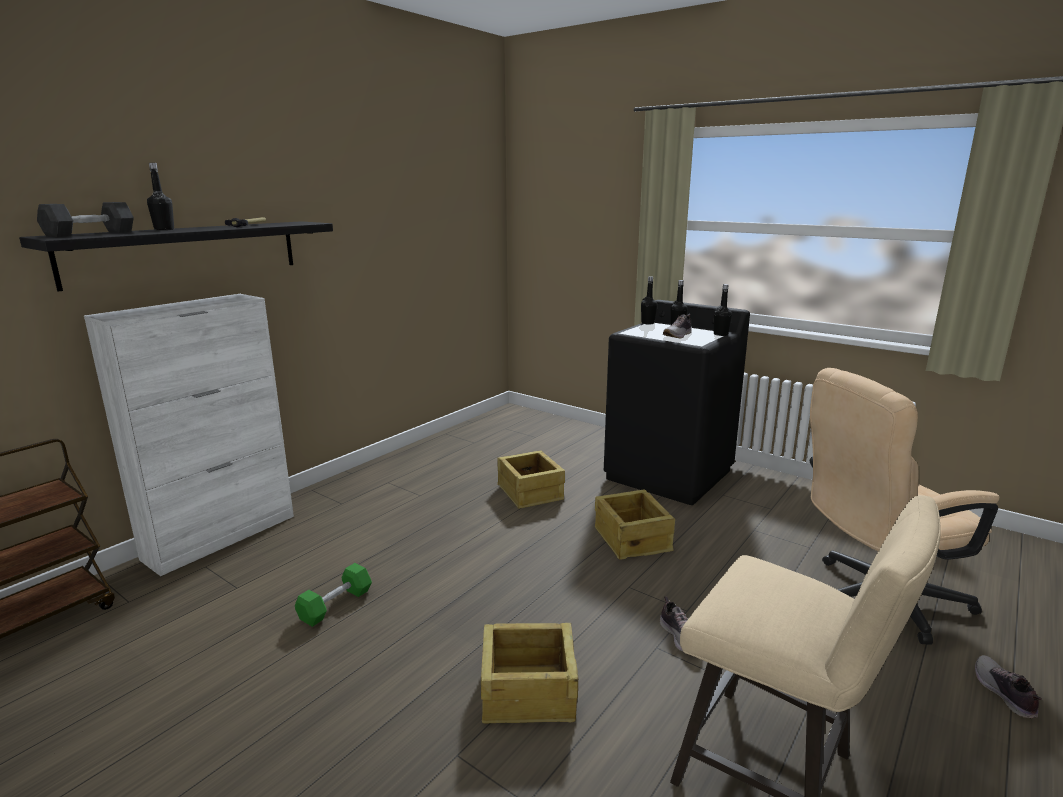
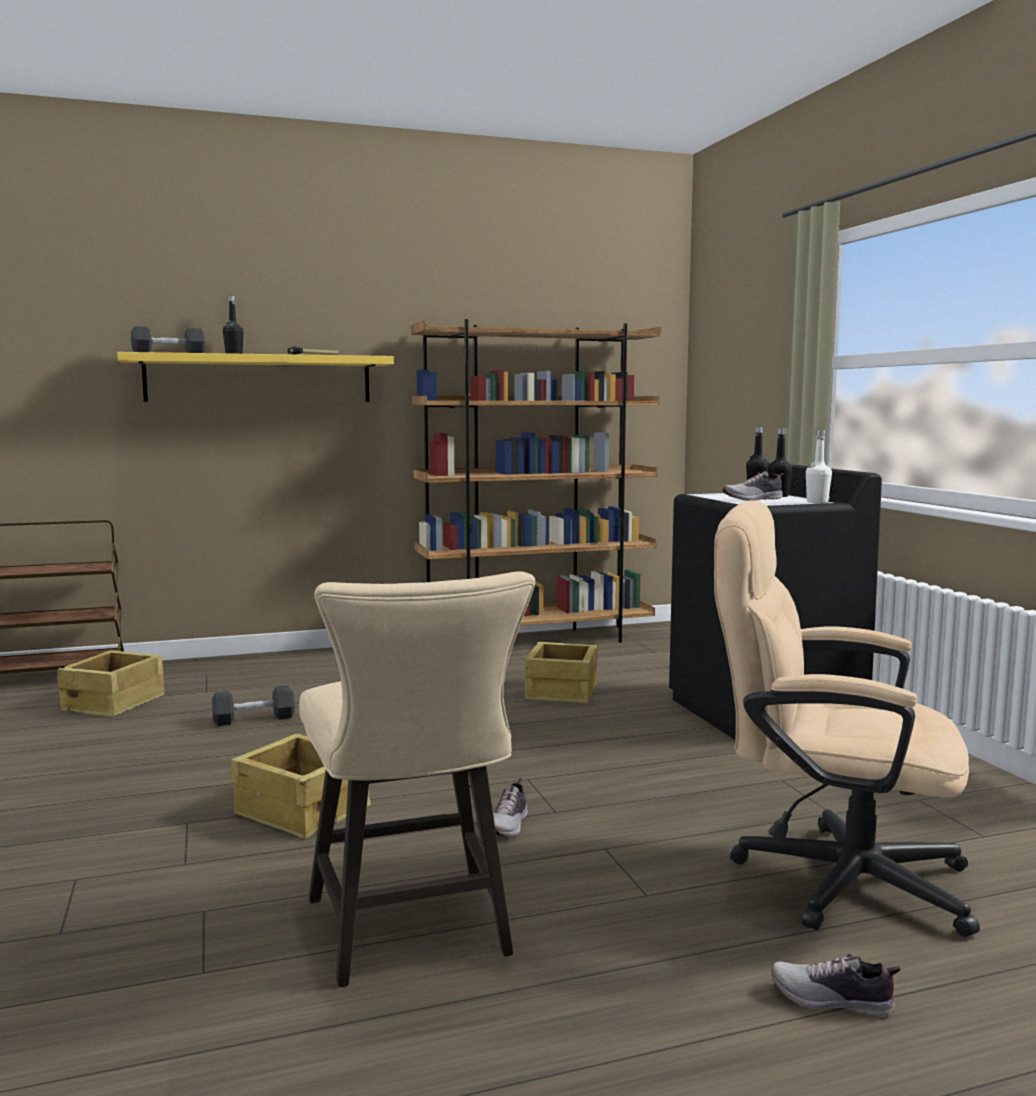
camera: 35 degrees right, 10 degrees down
black shelf [19,221,333,291] -> yellow shelf [117,352,394,402]
white cabinet [84,294,294,576] -> none
green dumbbell [295,563,372,627] -> black dumbbell [212,685,295,726]
crate [595,489,675,560] -> crate moved to [57,650,165,717]
black bottle [714,284,732,336] -> white bottle [806,430,832,503]
shoe [975,655,1042,718] -> shoe turned 105 degrees counterclockwise [771,954,901,1017]
none -> brown bookcase [411,319,661,643]

